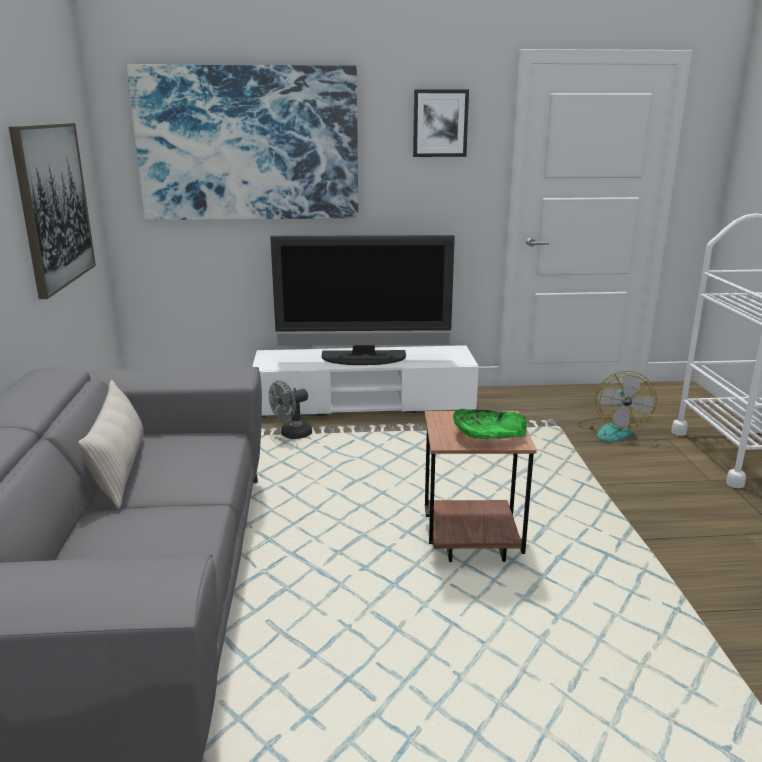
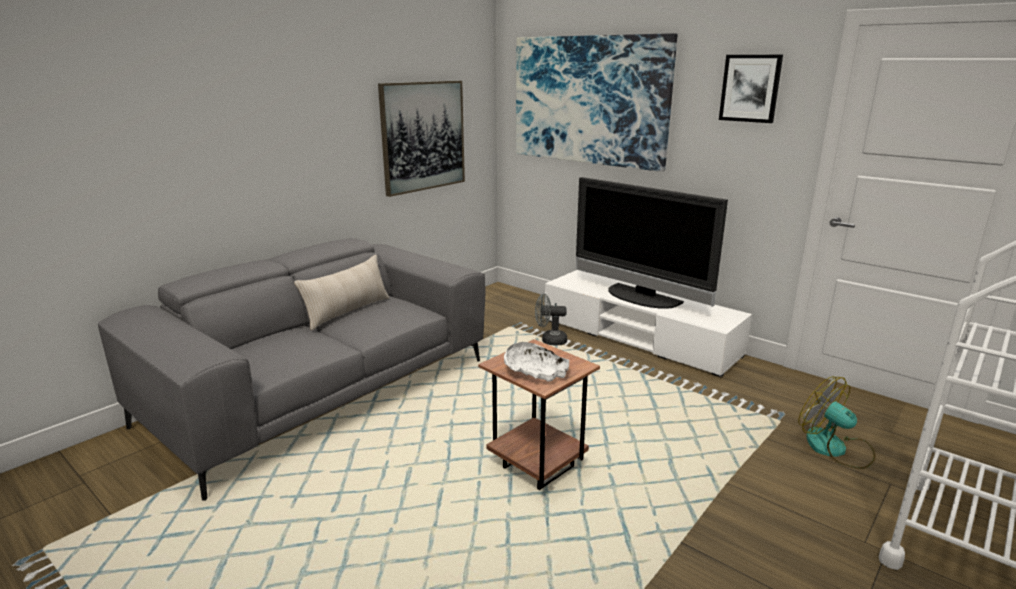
camera: 45 degrees right, 0 degrees up
green bowl [453,409,527,439] -> white bowl [504,342,570,382]
fan [578,371,657,442] -> fan turned 90 degrees clockwise [798,376,876,469]

